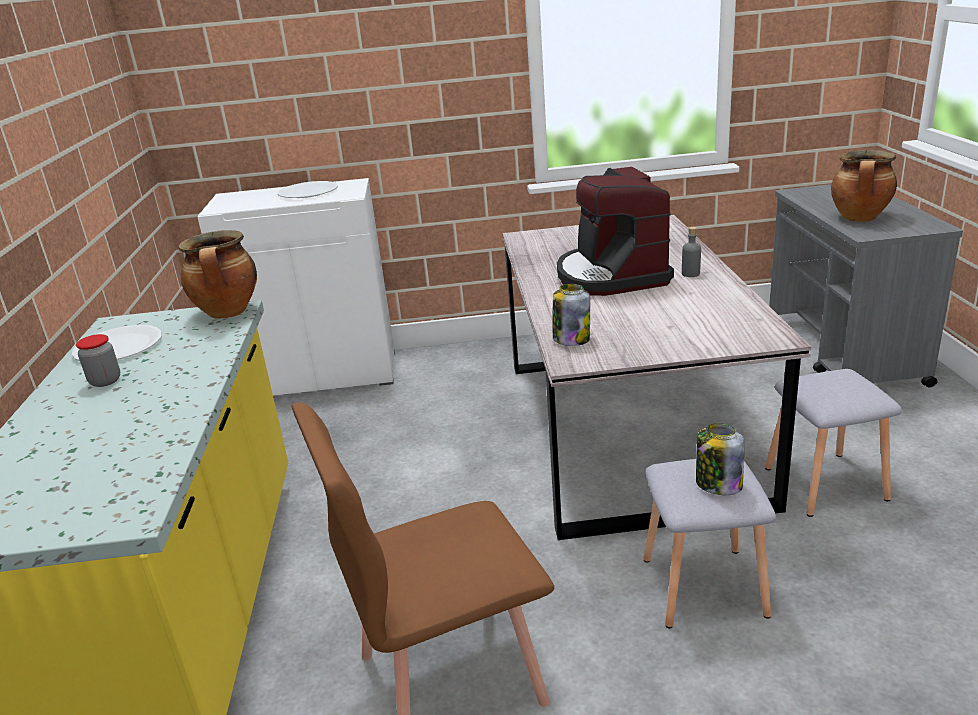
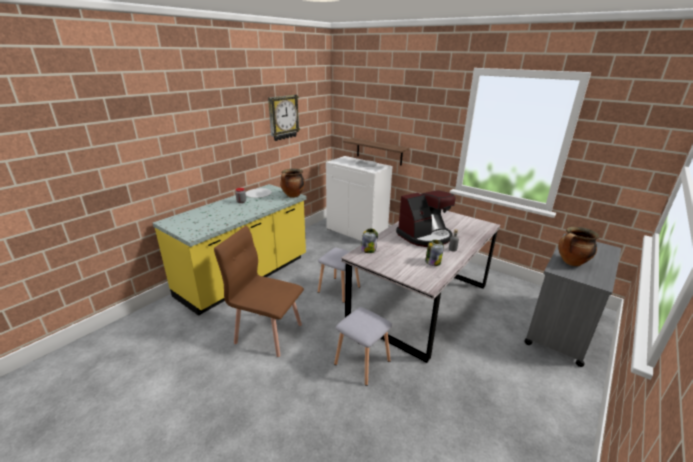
camera: 40 degrees right, 0 degrees up
coffee machine [557,167,674,296] -> coffee machine turned 150 degrees counterclockwise [396,191,455,247]
jar [696,423,745,495] -> jar moved to [425,240,444,266]
grey stool [765,369,902,517] -> grey stool moved to [318,248,360,303]
none -> wall clock [268,95,300,141]
none -> shelf [343,138,409,165]

